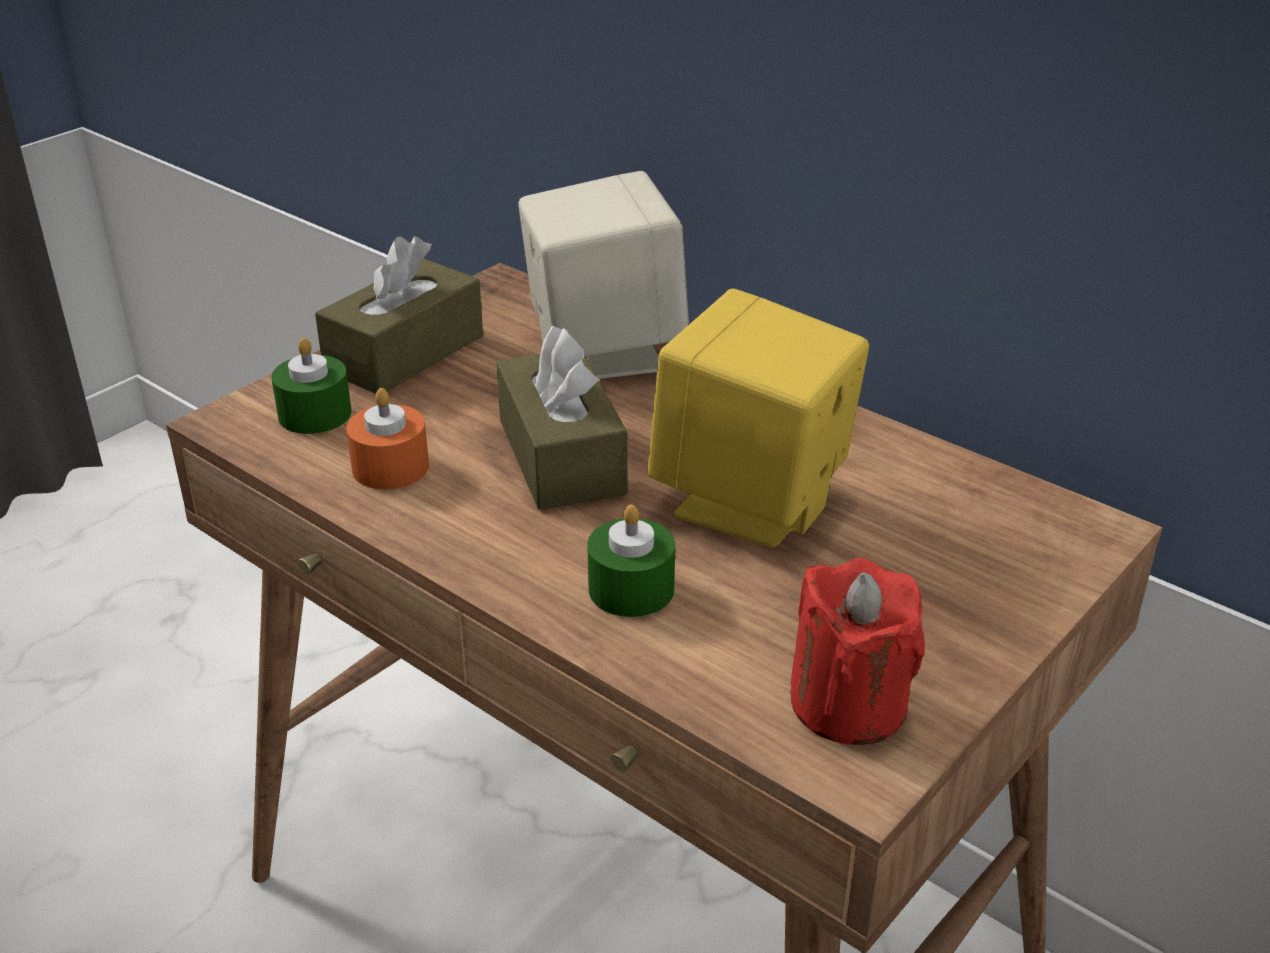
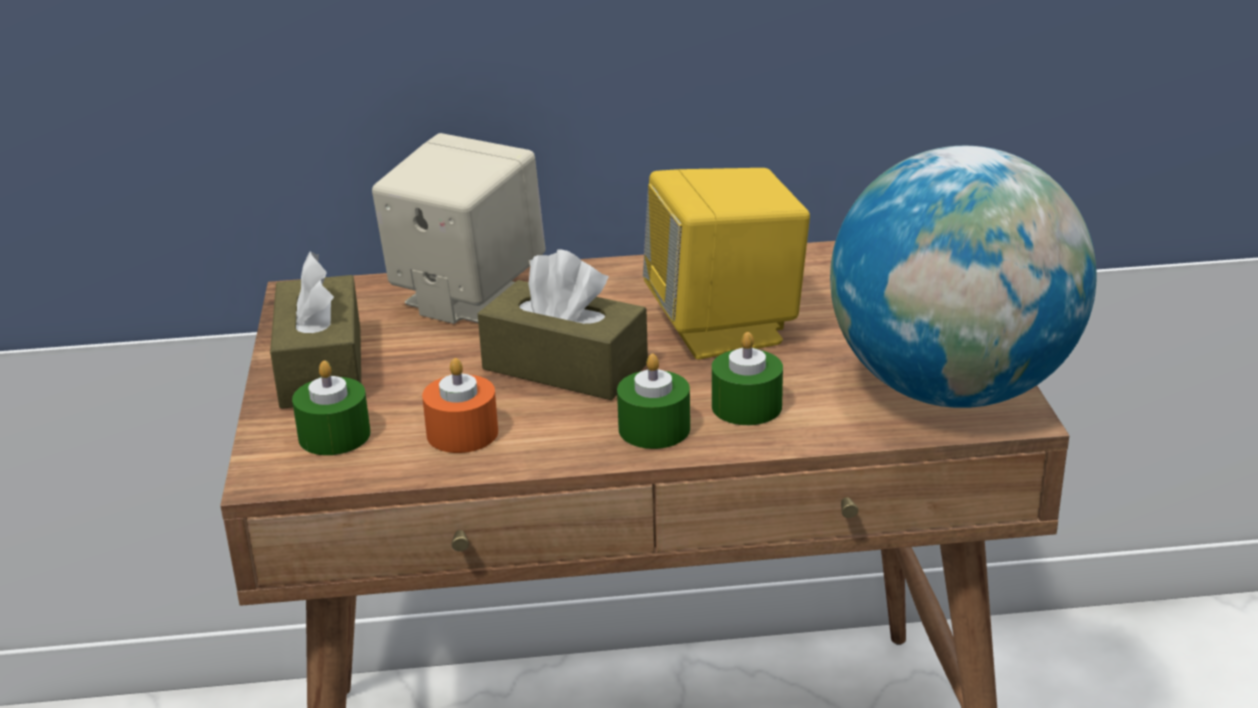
camera: 45 degrees left, 5 degrees down
red candle [790,558,925,745] -> globe [830,146,1097,408]
none -> green candle [617,354,690,449]

